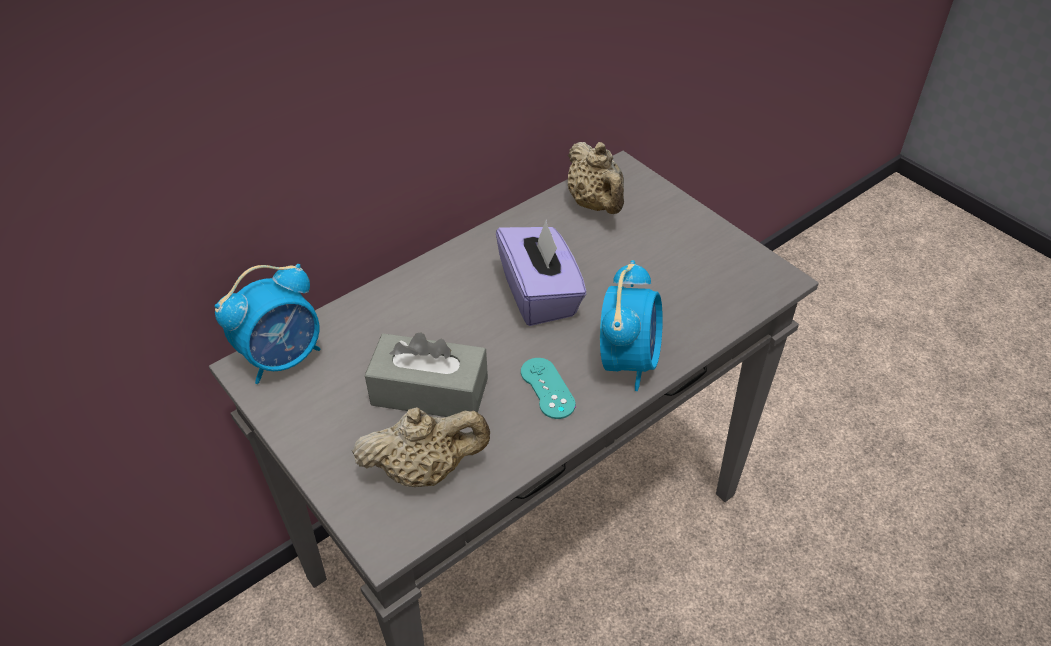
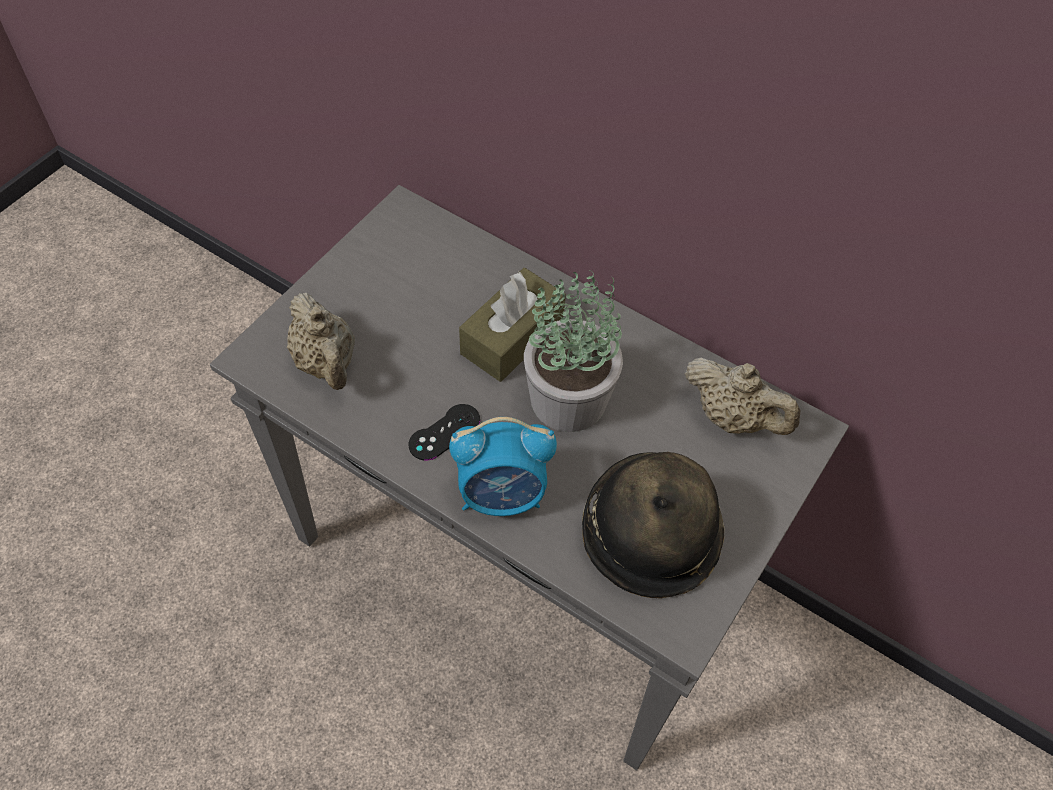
camera: 70 degrees right, 10 degrees up
alarm clock [215,264,320,384] -> none
grey tissue box [365,332,488,417] -> none
purple tissue box [496,219,587,326] -> potted plant [524,270,623,432]
turquoise game controller [521,358,576,419] -> black game controller [409,404,480,461]
beige teapot [568,142,624,214] -> beige teapot turned 105 degrees counterclockwise [685,358,801,435]
none -> brown tissue box [459,268,566,382]
none -> hat [582,452,724,598]

